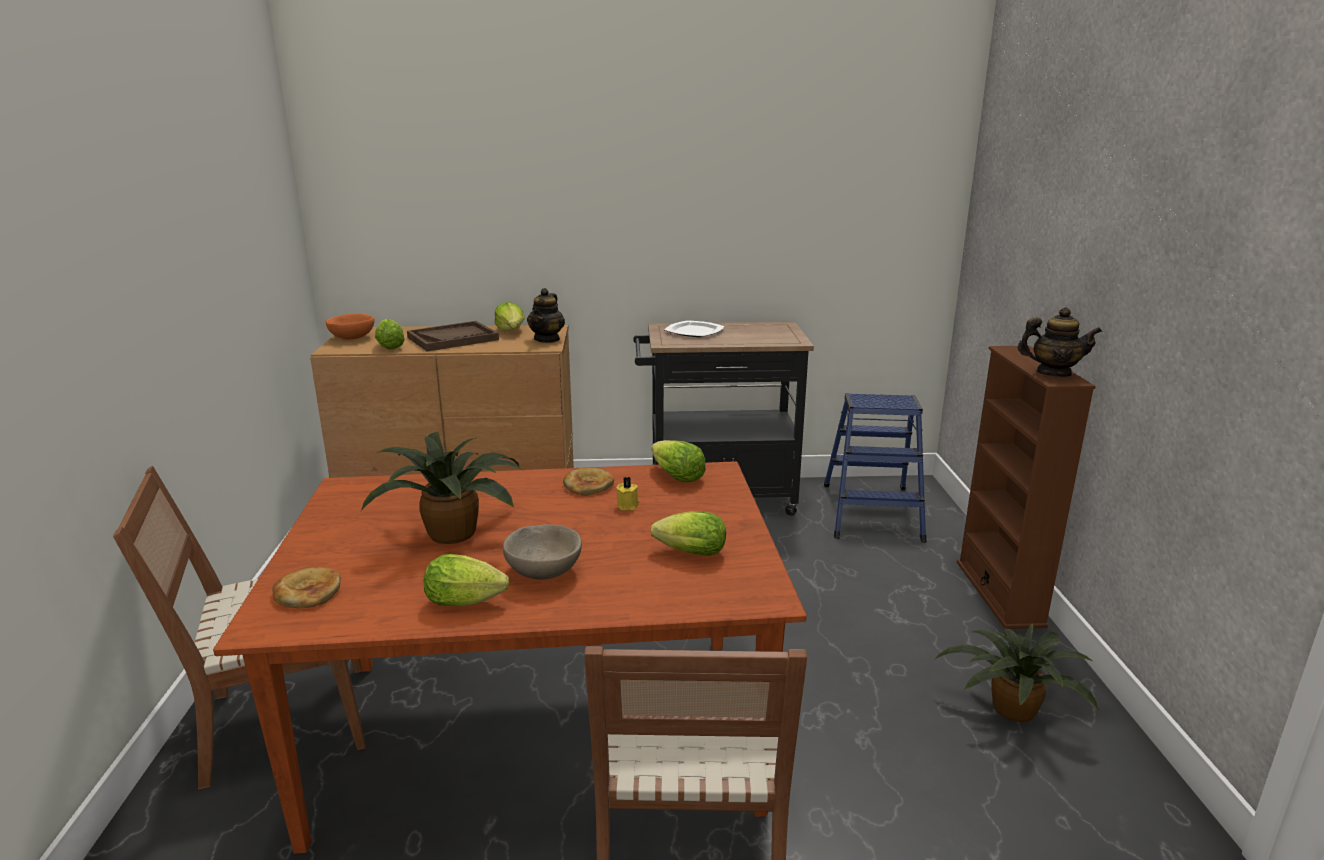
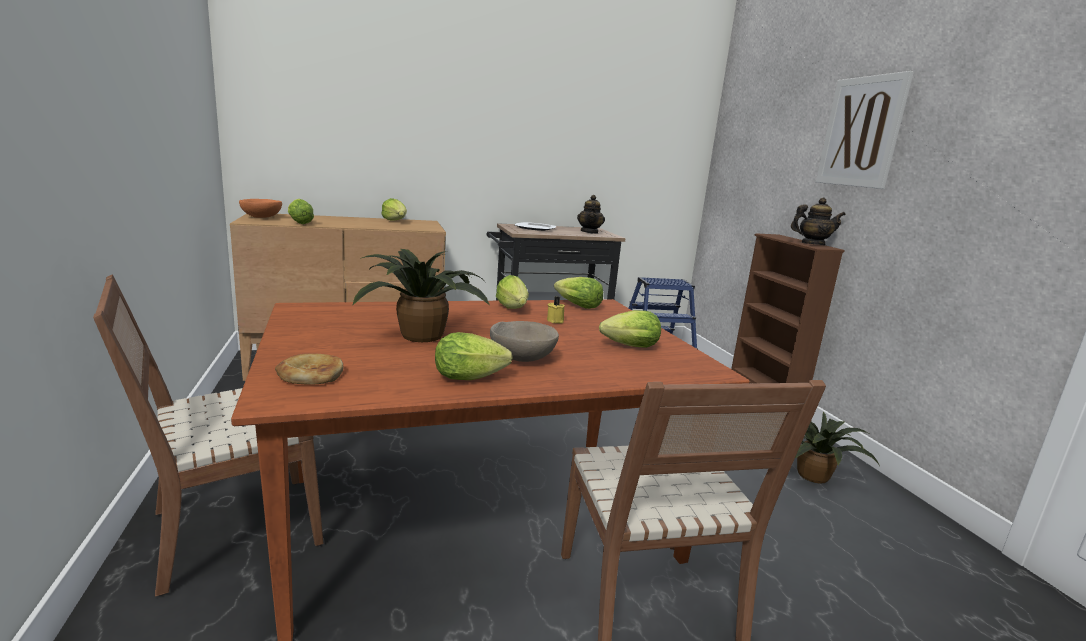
camera: 15 degrees left, 5 degrees down
brown tray [407,321,499,351] -> none
teapot [527,288,565,343] -> teapot moved to [577,195,605,234]
bread [563,467,614,496] -> lettuce [496,275,529,309]
none -> picture [816,71,914,189]

